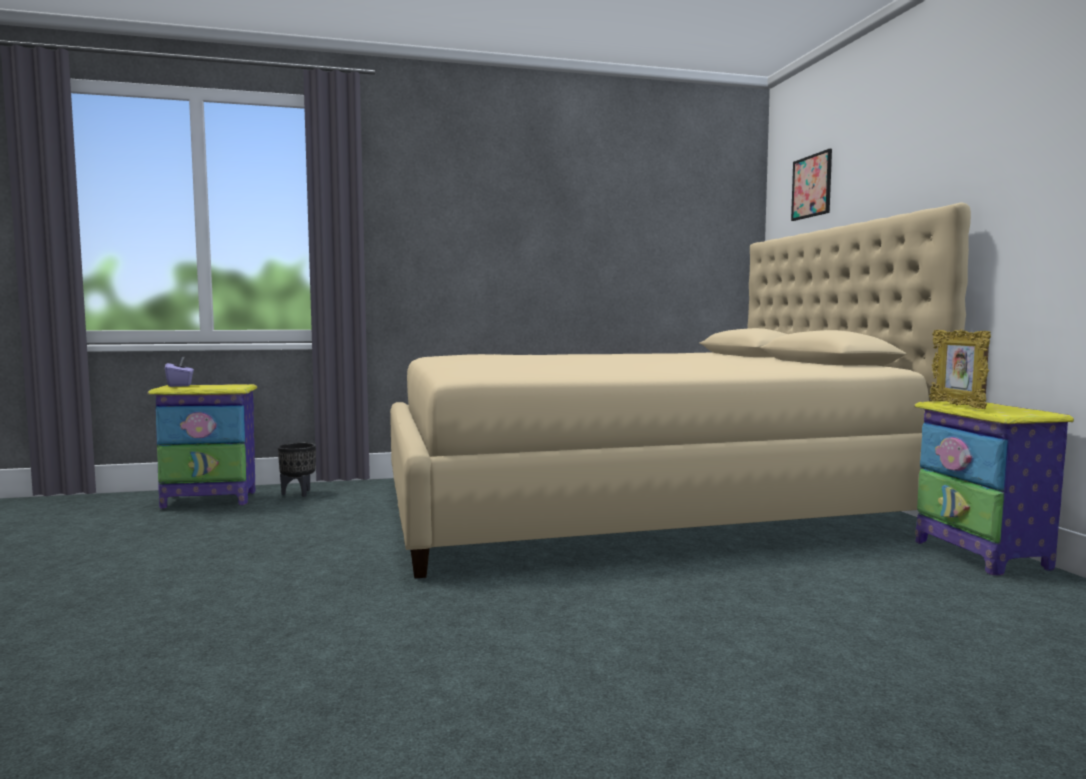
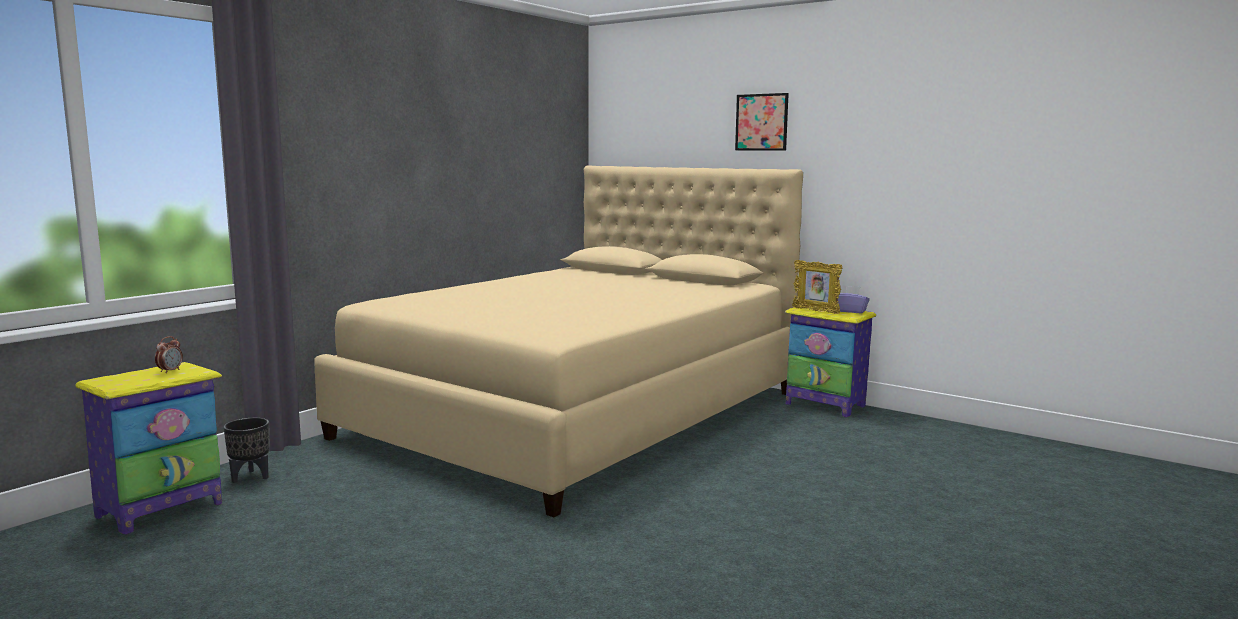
camera: 40 degrees left, 5 degrees up
purple tissue box [165,356,194,387] -> purple tissue box moved to [837,286,870,313]
picture [791,149,832,221] -> picture moved to [735,93,789,151]
none -> alarm clock [155,336,183,373]

